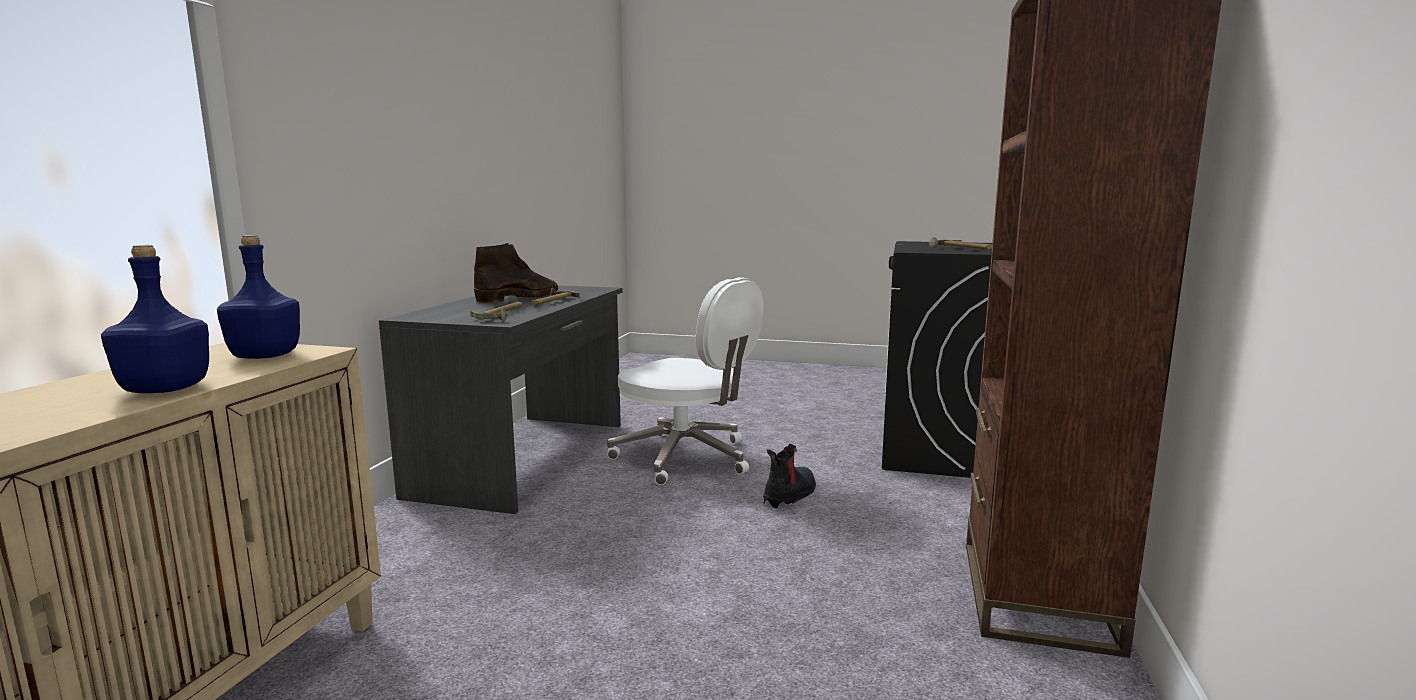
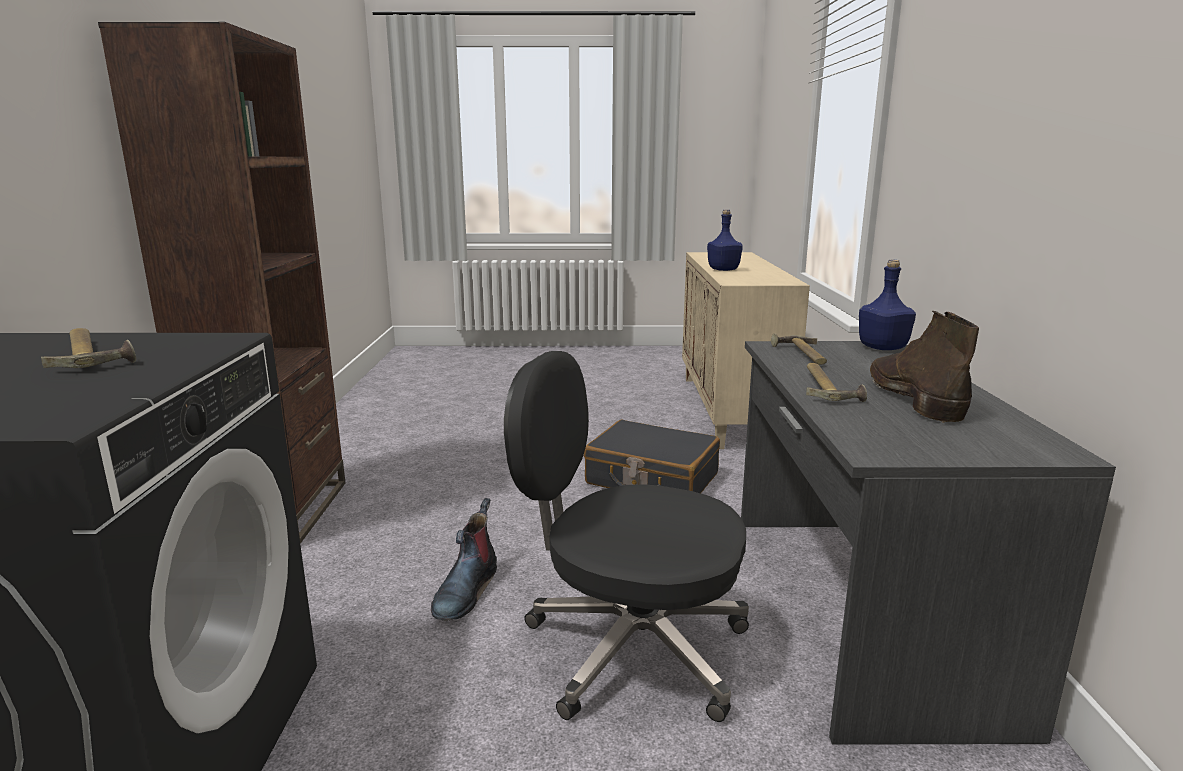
camera: 165 degrees right, 5 degrees up
blue bottle [217,235,300,359] -> blue bottle moved to [859,260,916,350]
brown boot [474,243,558,303] -> brown boot turned 150 degrees clockwise [870,311,979,423]
white office chair [607,277,764,485] -> black office chair [504,351,749,722]
none -> black suitcase [584,420,720,493]

